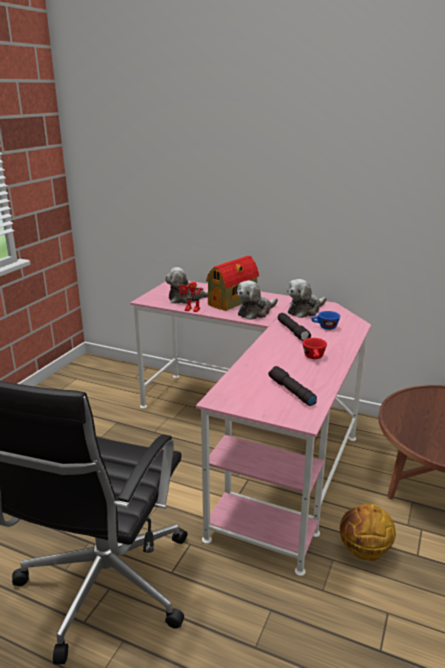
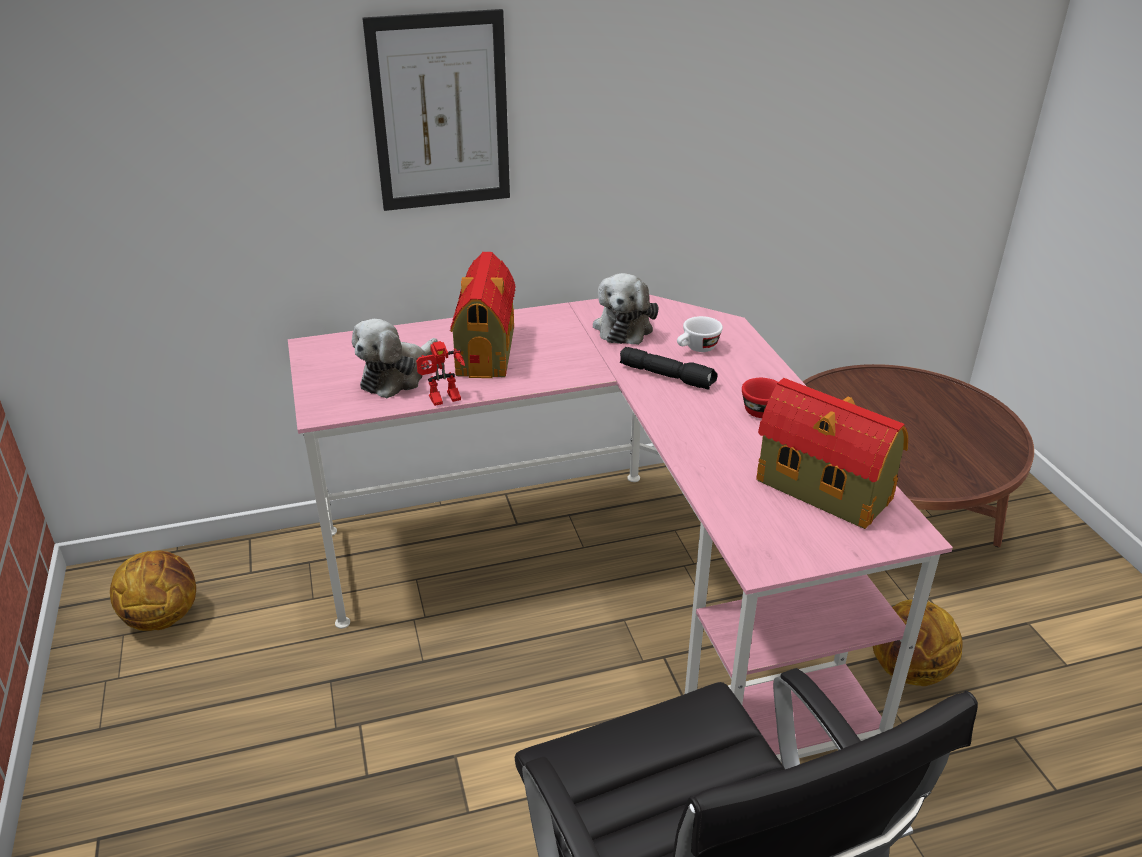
camera: 40 degrees left, 10 degrees up
plush toy [237,281,278,320] -> none
black flashlight [268,366,317,406] -> toy house [756,378,908,529]
blue cup [311,311,340,330] -> white cup [677,316,723,352]
none -> basketball [110,550,196,631]
none -> picture [362,9,510,211]

